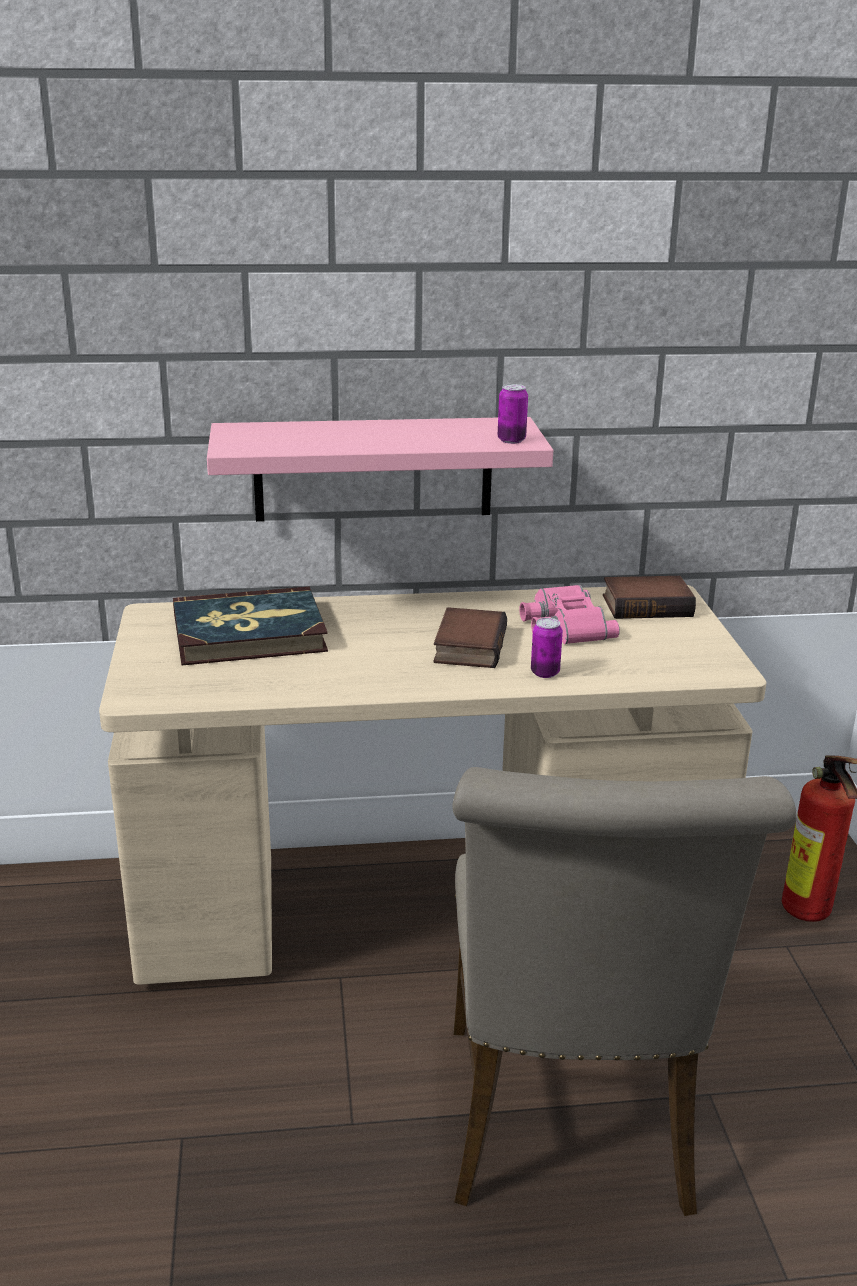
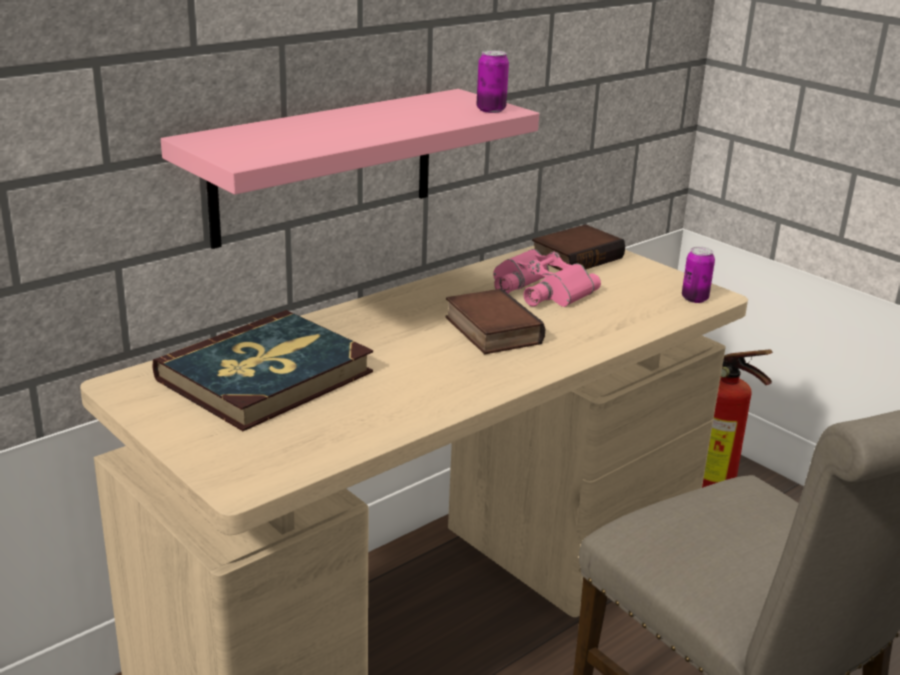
camera: 35 degrees left, 0 degrees up
can [531,618,563,678] -> can moved to [682,247,715,303]

